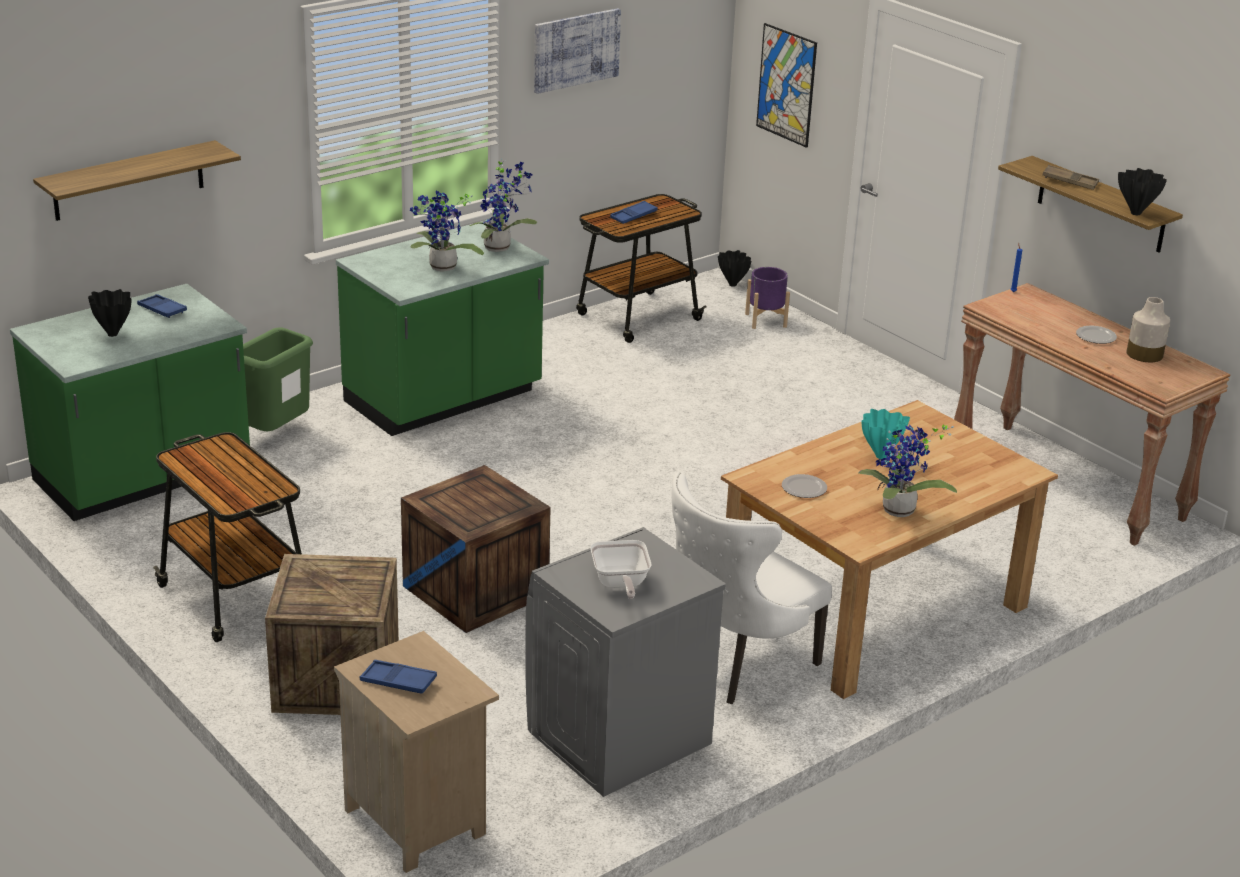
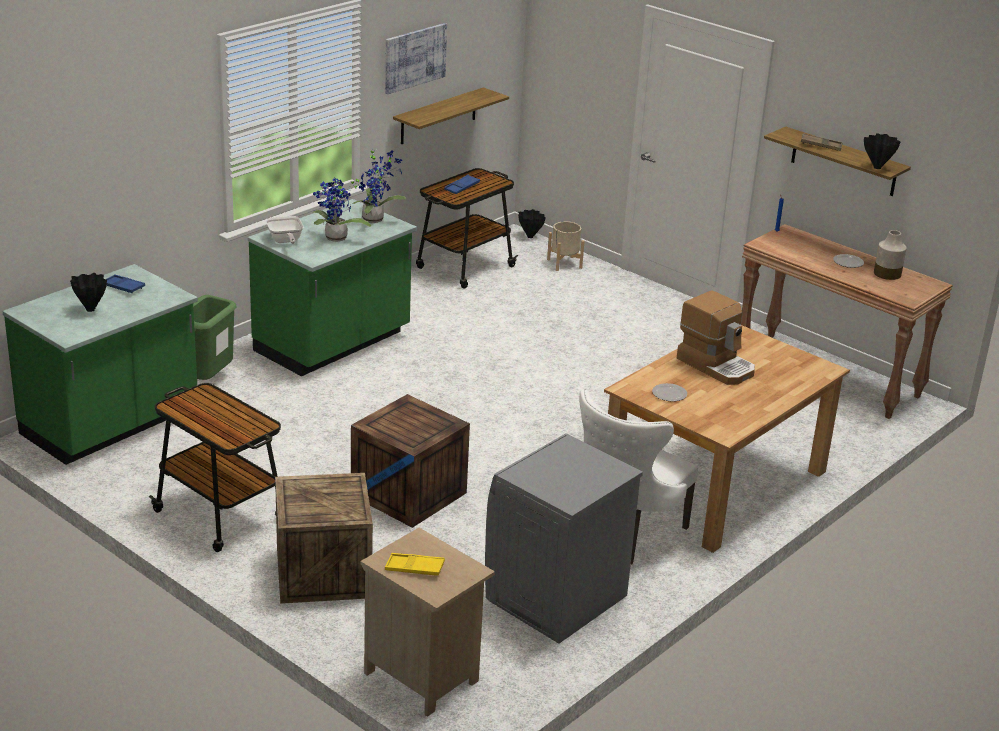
camera: 10 degrees left, 0 degrees up
shelf [33,140,241,221] -> shelf moved to [393,87,509,144]
blue tray [360,660,437,694] -> yellow tray [385,553,445,576]
frying pan [590,540,651,599] -> frying pan moved to [266,216,304,244]
purple planter [745,267,790,329] -> beige planter [547,221,585,271]
picture [756,23,817,148] -> none
potted plant [859,425,957,517] -> none
turquoise vase [862,409,910,459] -> coffee machine [677,290,755,385]

